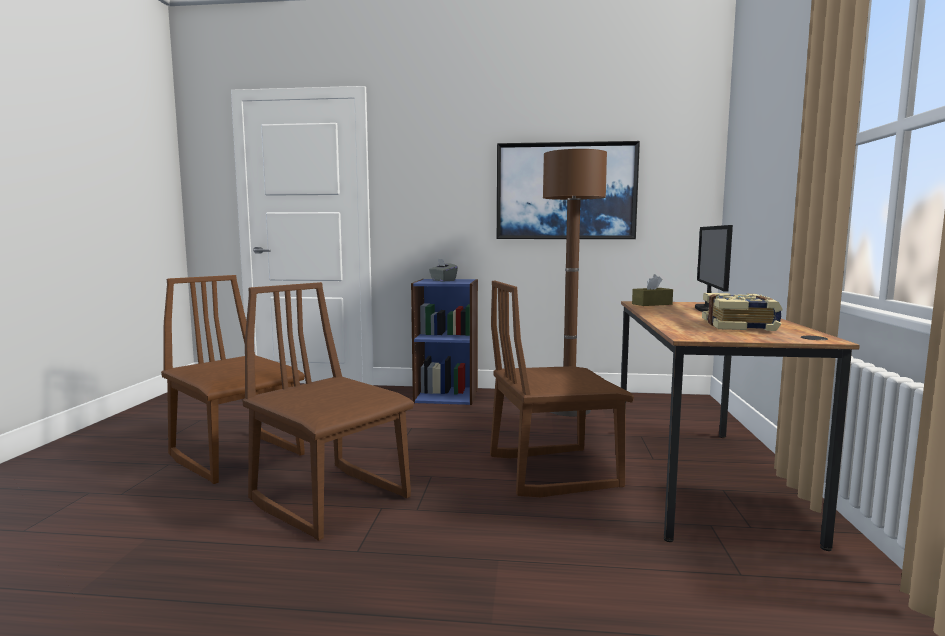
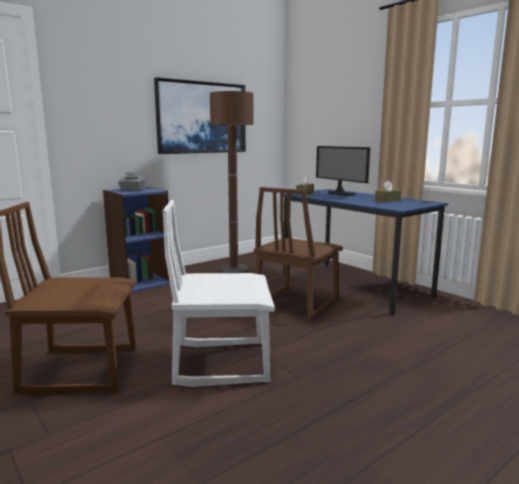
camera: 45 degrees left, 5 degrees up
brown chair [243,282,414,541] -> white chair [163,200,275,387]
brown desk [621,301,860,551] -> blue desk [283,189,448,315]
book [702,293,783,331] -> brown tissue box [375,180,401,202]

